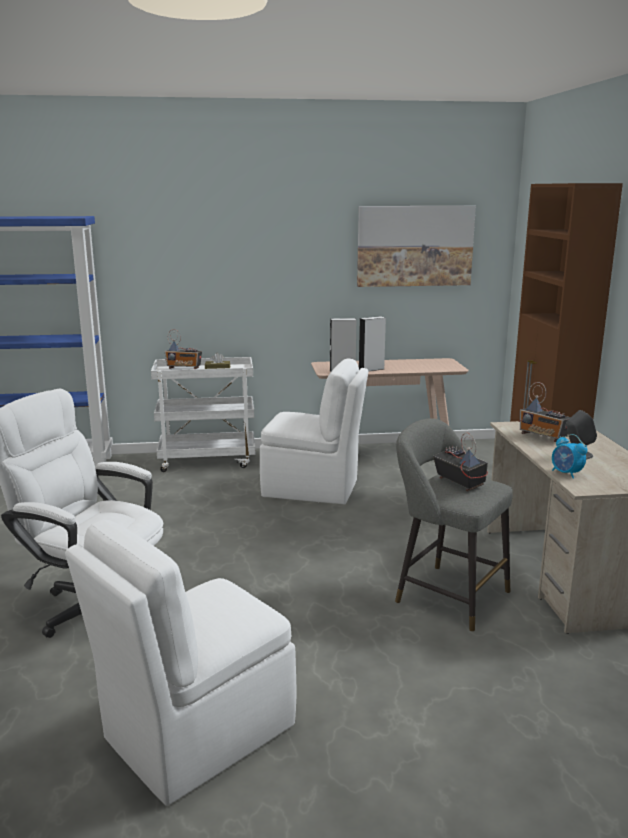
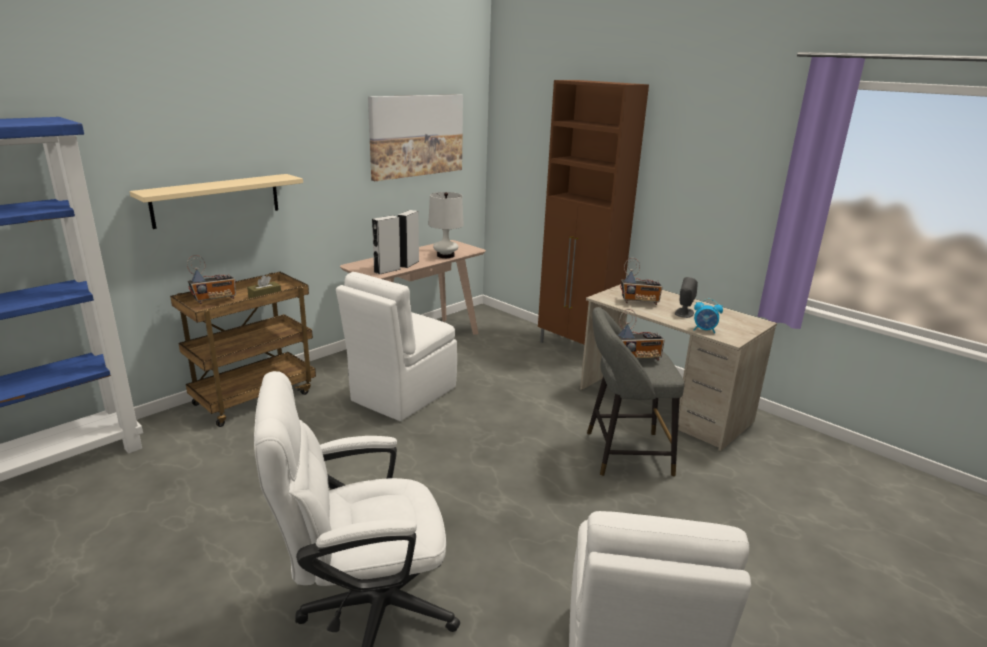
camera: 40 degrees left, 5 degrees up
white cart [151,357,255,472] -> brown cart [170,272,316,427]
white chair [260,358,369,504] -> white chair turned 150 degrees clockwise [336,272,457,421]
radio [433,433,488,492] -> radio turned 150 degrees clockwise [616,309,665,361]
none -> beige shelf [129,174,303,229]
none -> white table lamp [428,192,464,258]

